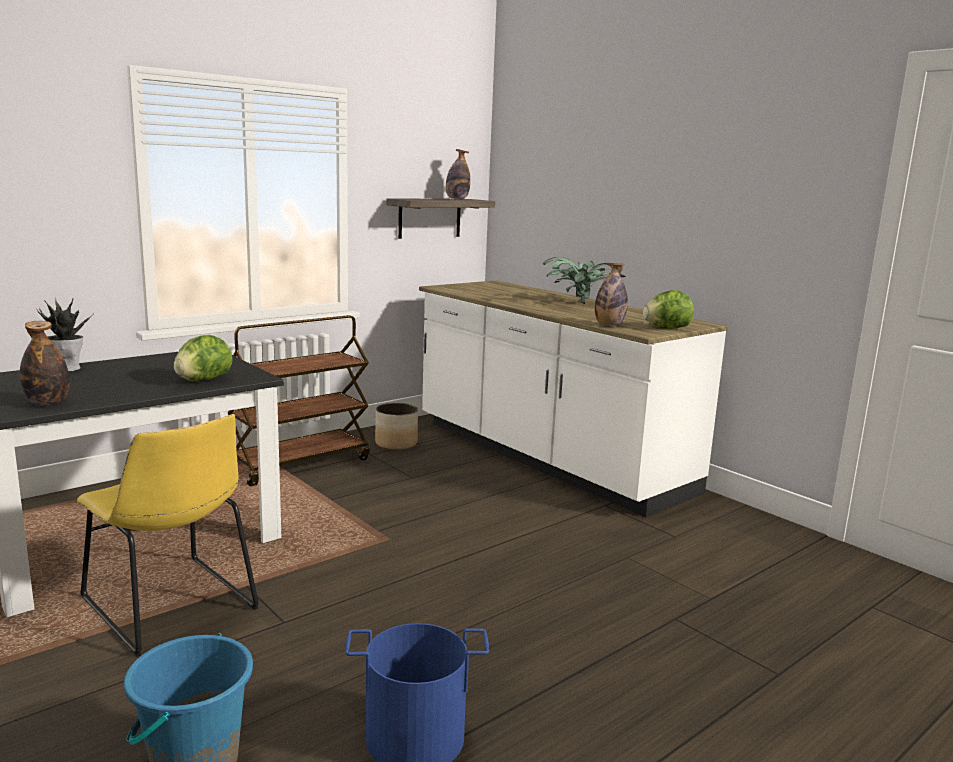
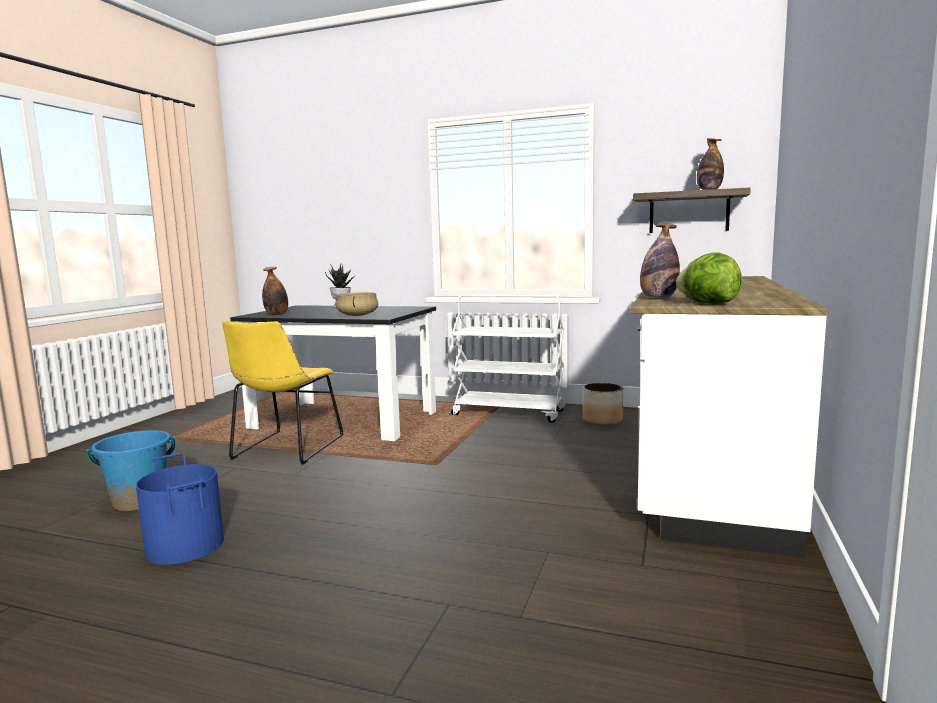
camera: 60 degrees right, 5 degrees down
lettuce [174,335,233,381] -> beige cooking pot [336,292,378,316]
brown cart [228,315,370,487] -> white cart [451,295,565,423]
potted plant [543,257,626,304] -> none

